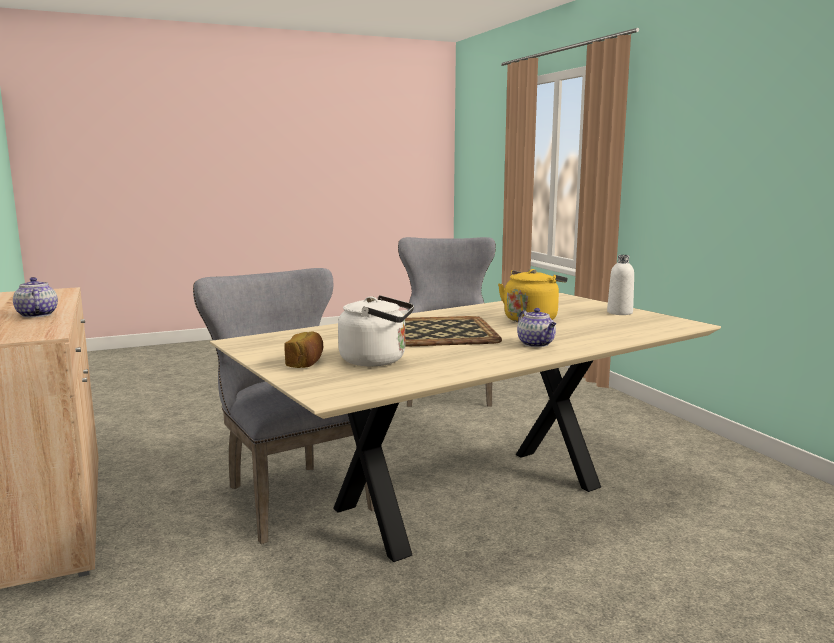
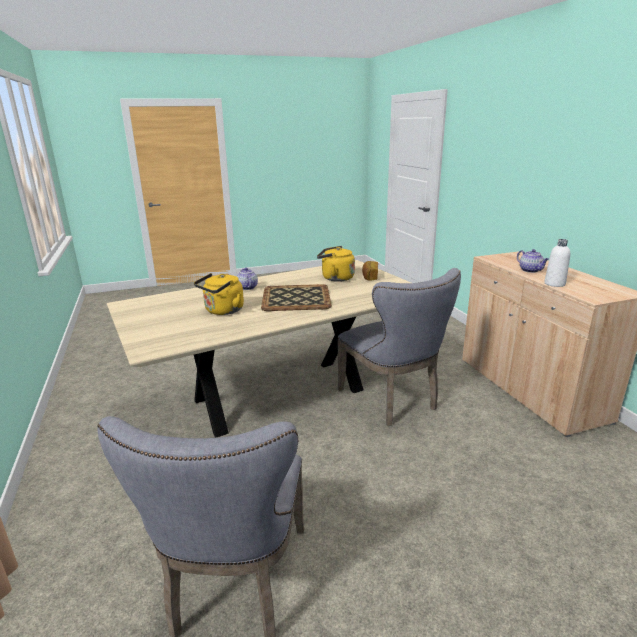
camera: 175 degrees left, 10 degrees up
white kettle [338,295,414,366] -> yellow kettle [317,246,355,282]
white bottle [607,255,634,315] -> white bottle moved to [544,239,570,287]

